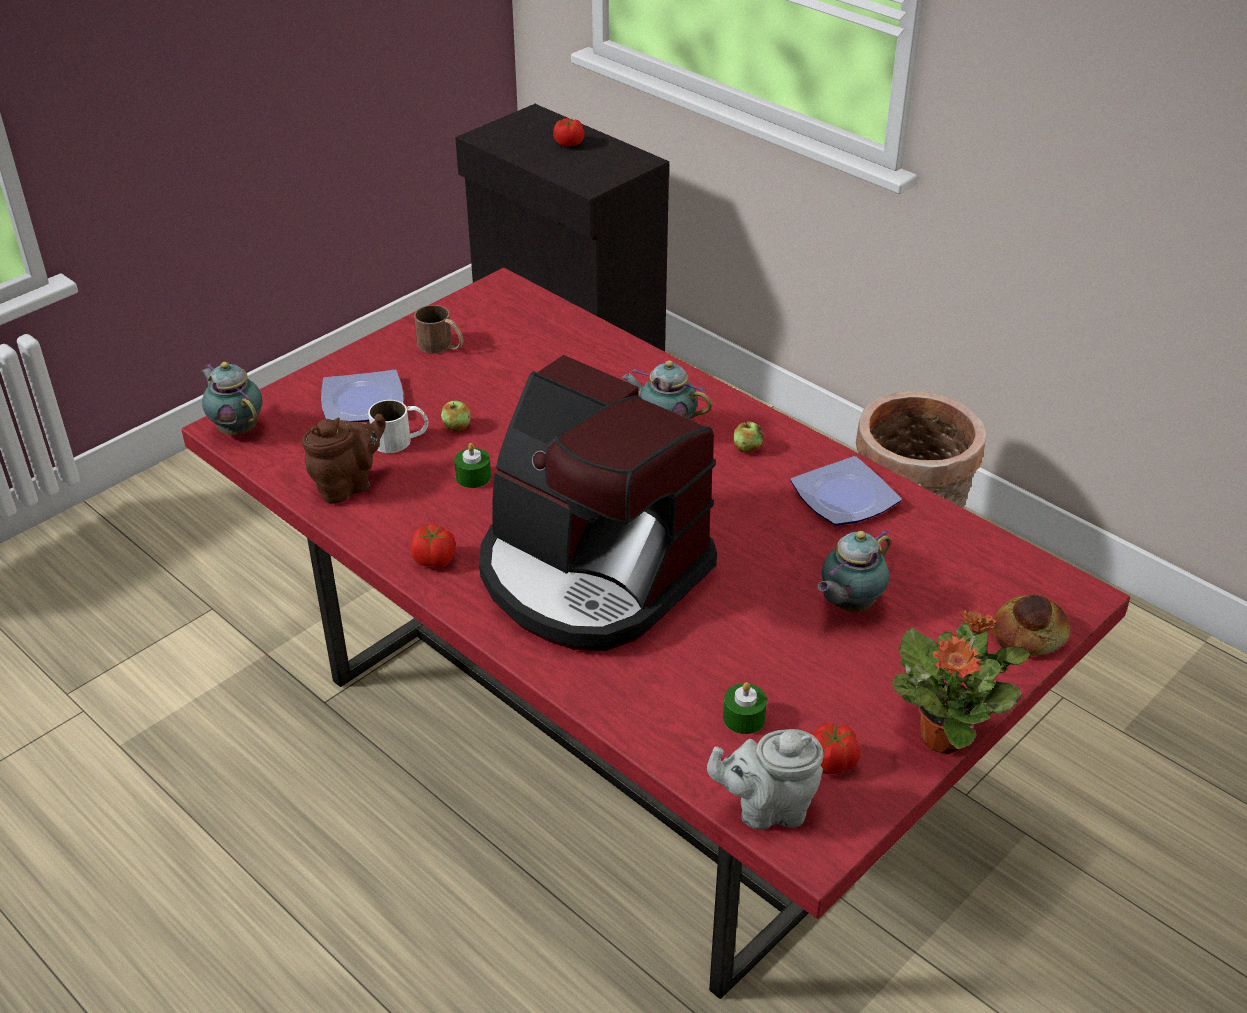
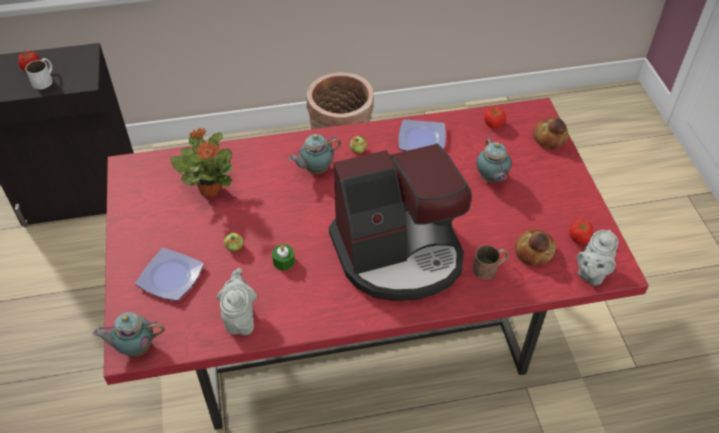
camera: 55 degrees left, 10 degrees up
brown teapot [302,414,386,504] -> grey teapot [217,268,257,335]
white mug [368,400,428,453] -> white mug moved to [25,58,53,89]
tomato [410,524,456,567] -> tomato moved to [484,107,506,129]
brown mug [414,305,463,353] -> brown mug moved to [472,245,508,280]
green candle [723,682,767,734] -> bread [515,229,556,265]
potted plant [892,610,1030,754] -> potted plant moved to [170,128,233,197]

